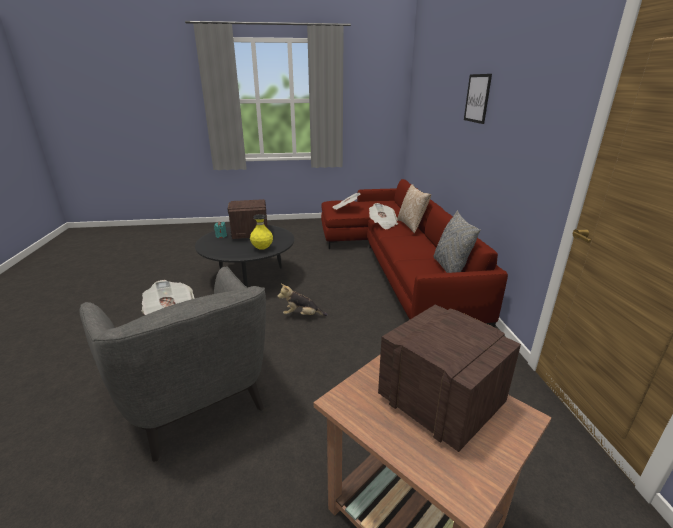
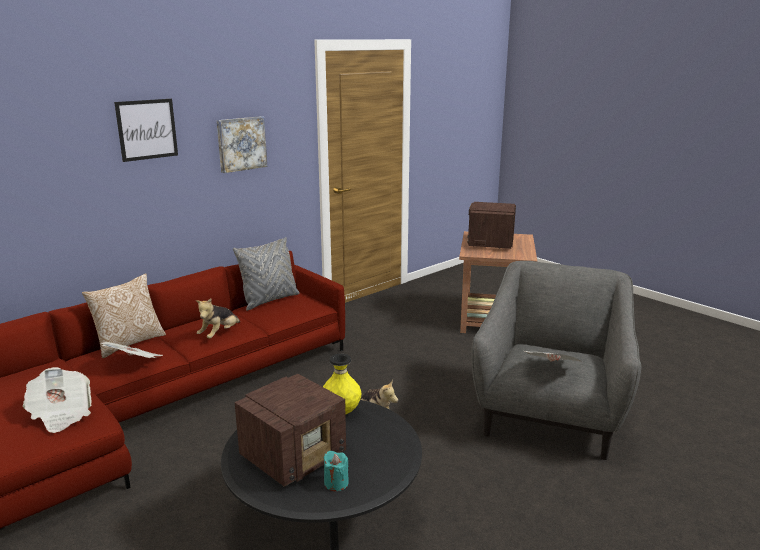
camera: 125 degrees left, 5 degrees down
none -> plush toy [196,298,240,339]
none -> picture [217,116,267,173]

